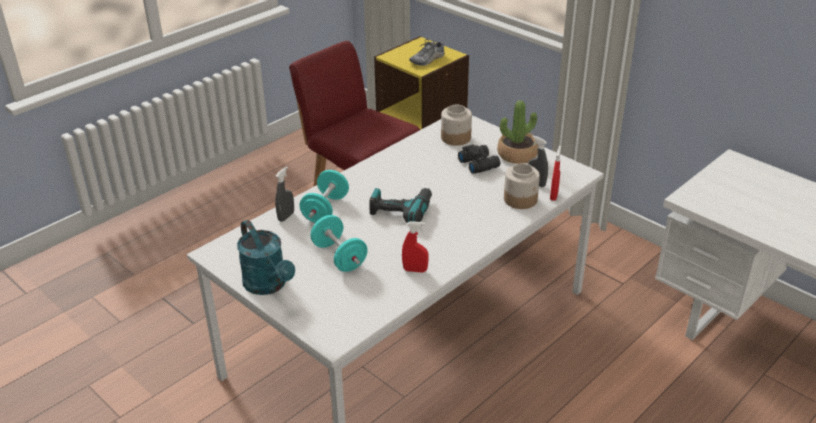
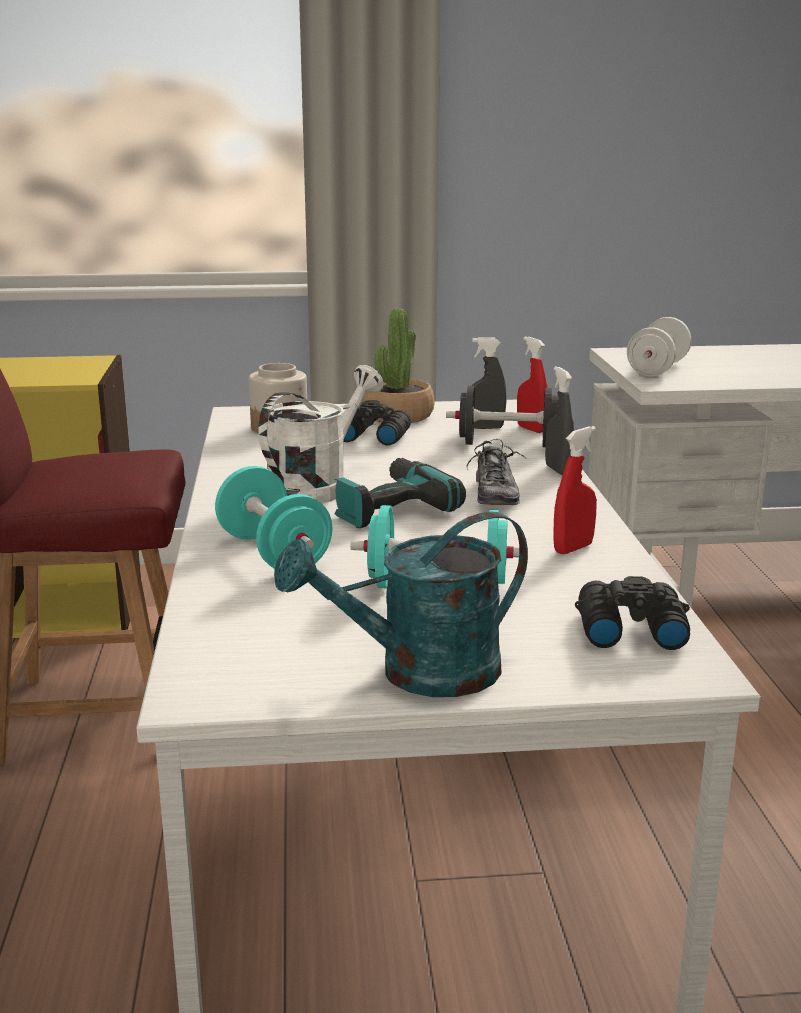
camera: 50 degrees left, 15 degrees down
turquoise watering can [237,220,295,295] -> turquoise watering can turned 150 degrees clockwise [274,511,528,697]
grey spray bottle [275,166,294,222] -> grey spray bottle moved to [545,366,574,475]
shoe [409,39,445,66] -> shoe moved to [467,439,526,505]
jar [504,163,540,209] -> black dumbbell [446,386,558,447]
none -> white watering can [258,365,383,503]
none -> black binoculars [575,576,690,650]
none -> white dumbbell [627,317,691,376]

